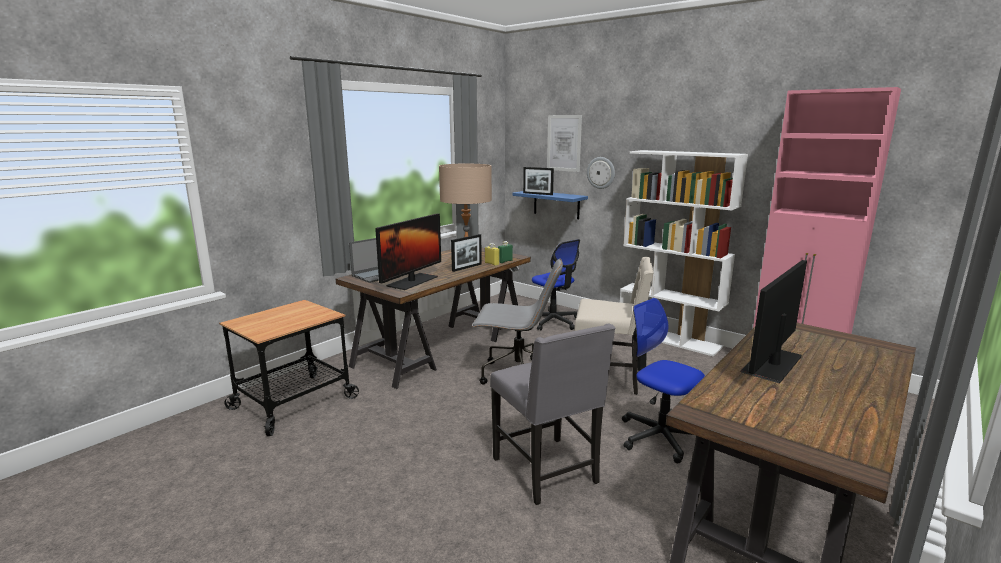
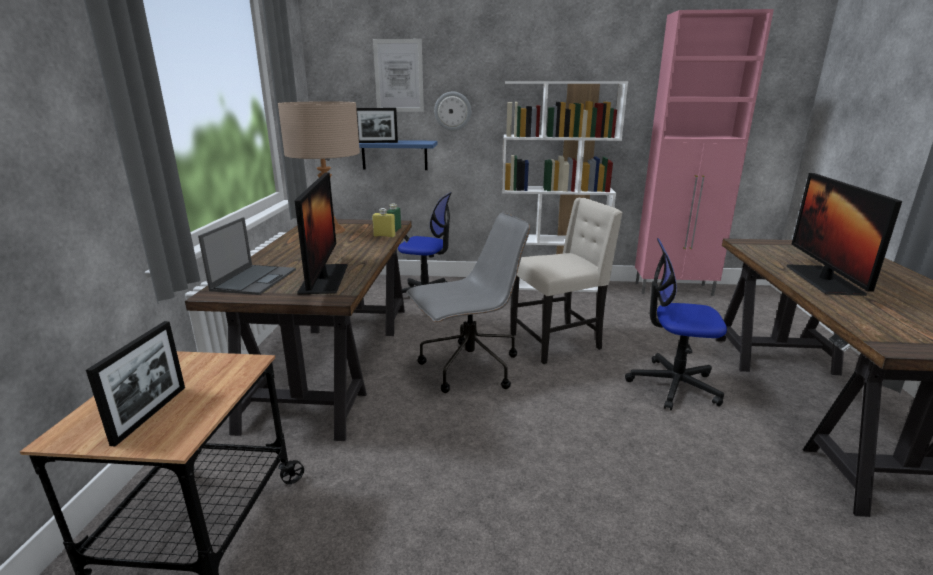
camera: 35 degrees left, 5 degrees up
picture frame [451,234,482,272] -> picture frame moved to [86,321,185,447]
grey chair [490,324,615,505] -> none

